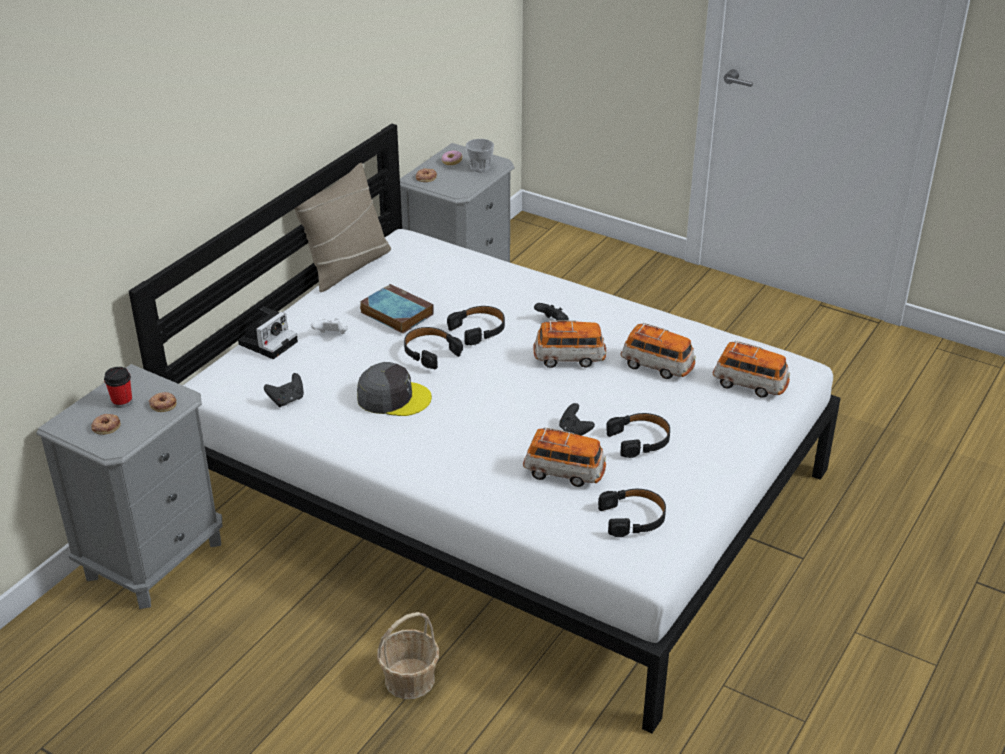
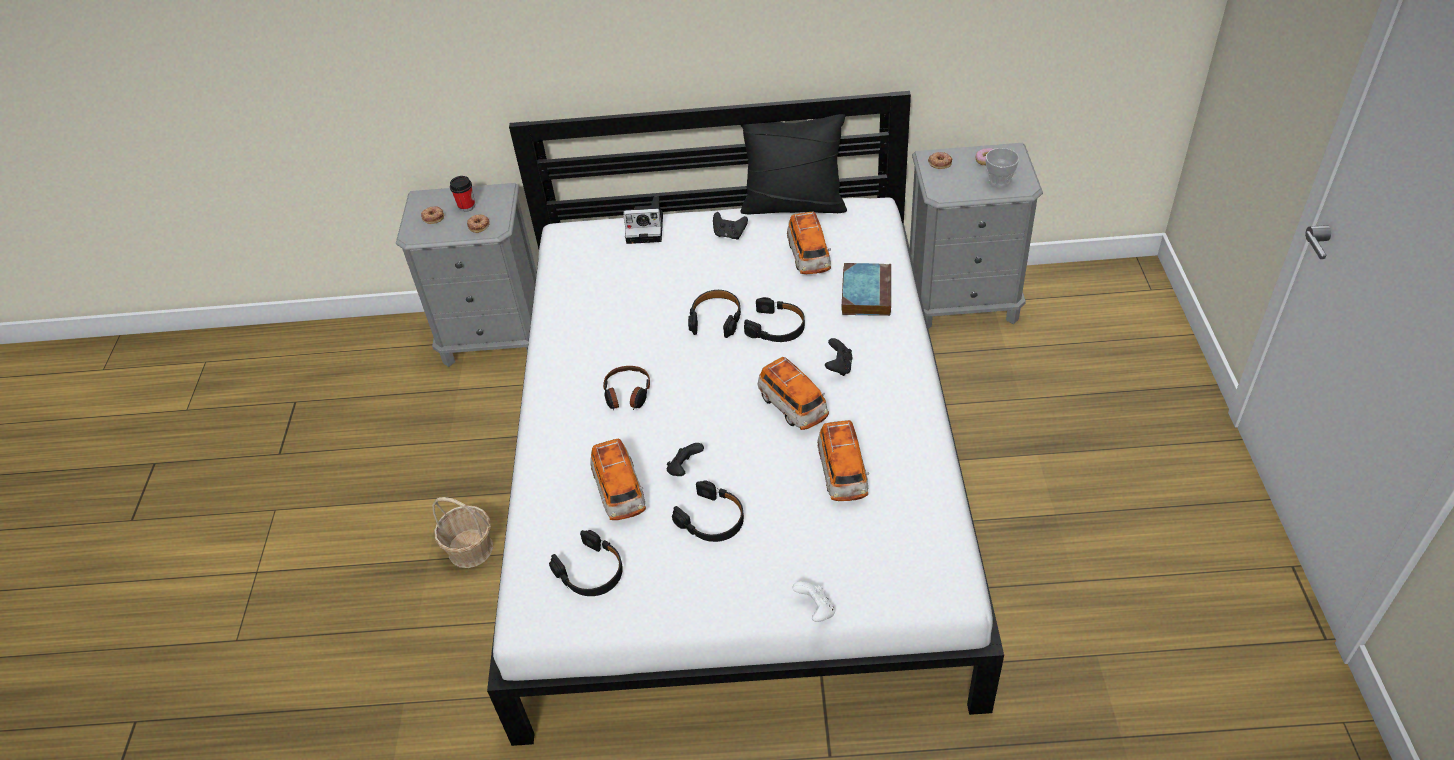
camera: 60 degrees right, 10 degrees up
black game controller [264,373,304,407] -> black game controller moved to [713,212,748,239]
beige pillow [294,163,391,292] -> black pillow [740,114,847,215]
white game controller [311,318,348,334] -> white game controller moved to [792,581,835,622]
grey cap [357,362,432,416] -> none
book [360,284,434,333] -> book moved to [841,263,891,316]
toy car [713,341,790,398] -> toy car moved to [787,212,831,274]
none -> headphones [603,366,650,410]

